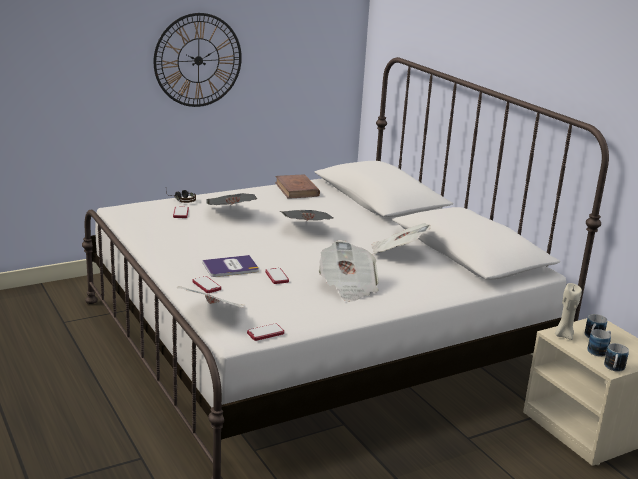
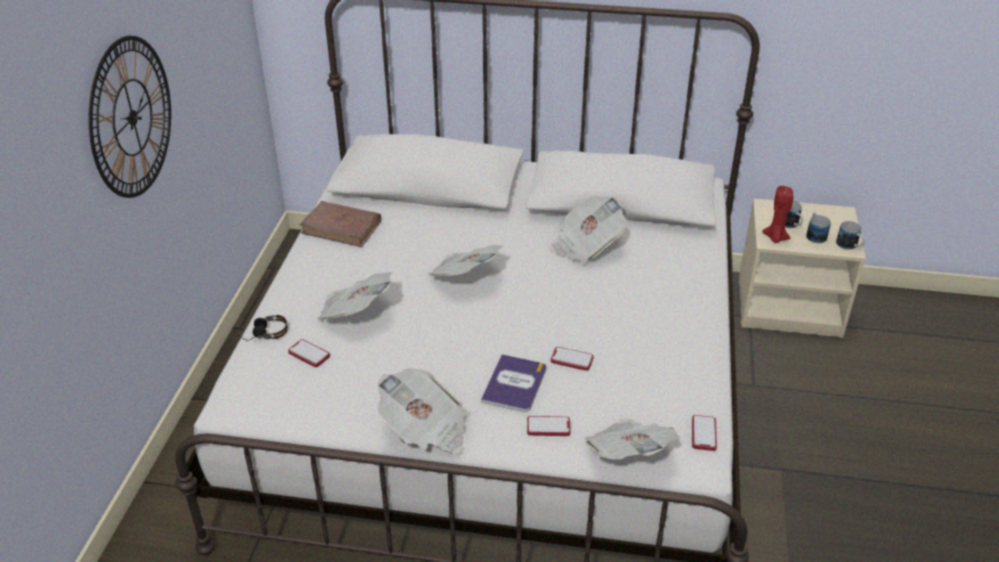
camera: 50 degrees left, 15 degrees up
newspaper [319,240,379,302] -> newspaper moved to [378,368,467,454]
beige candle [555,283,582,340] -> red candle [762,186,793,243]

